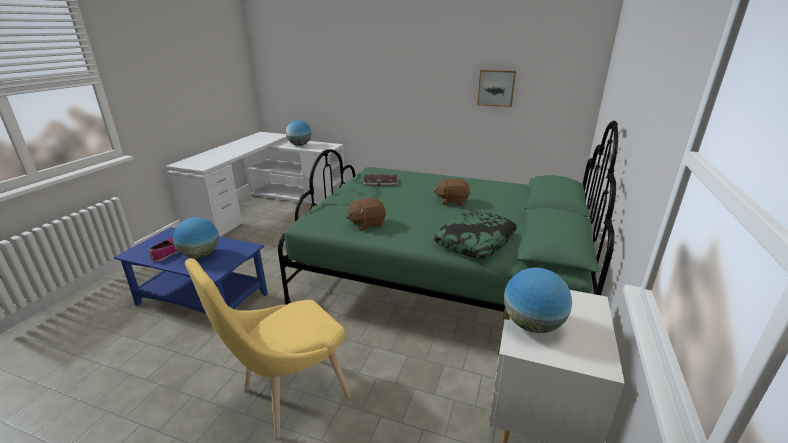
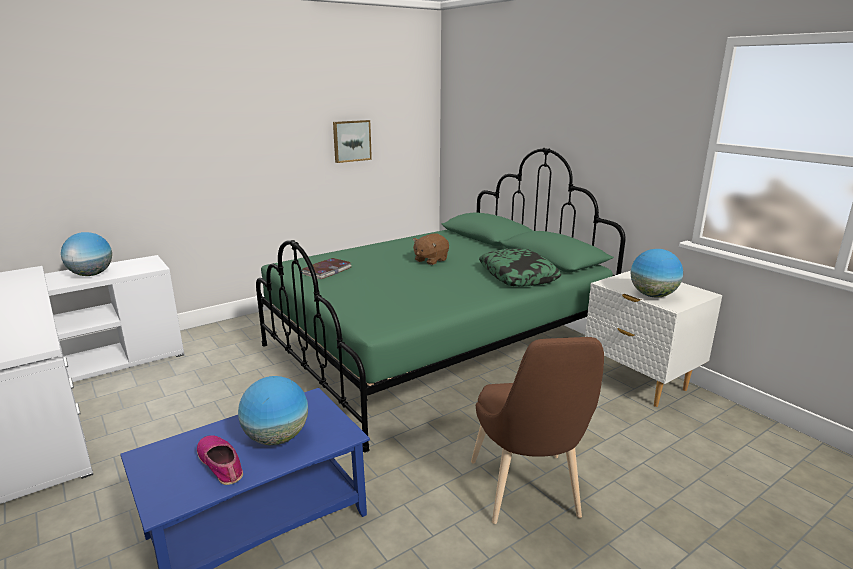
camera: 55 degrees left, 5 degrees down
yellow chair [185,258,350,439] -> brown chair [471,337,604,524]
brown plush toy [346,198,386,231] -> none

